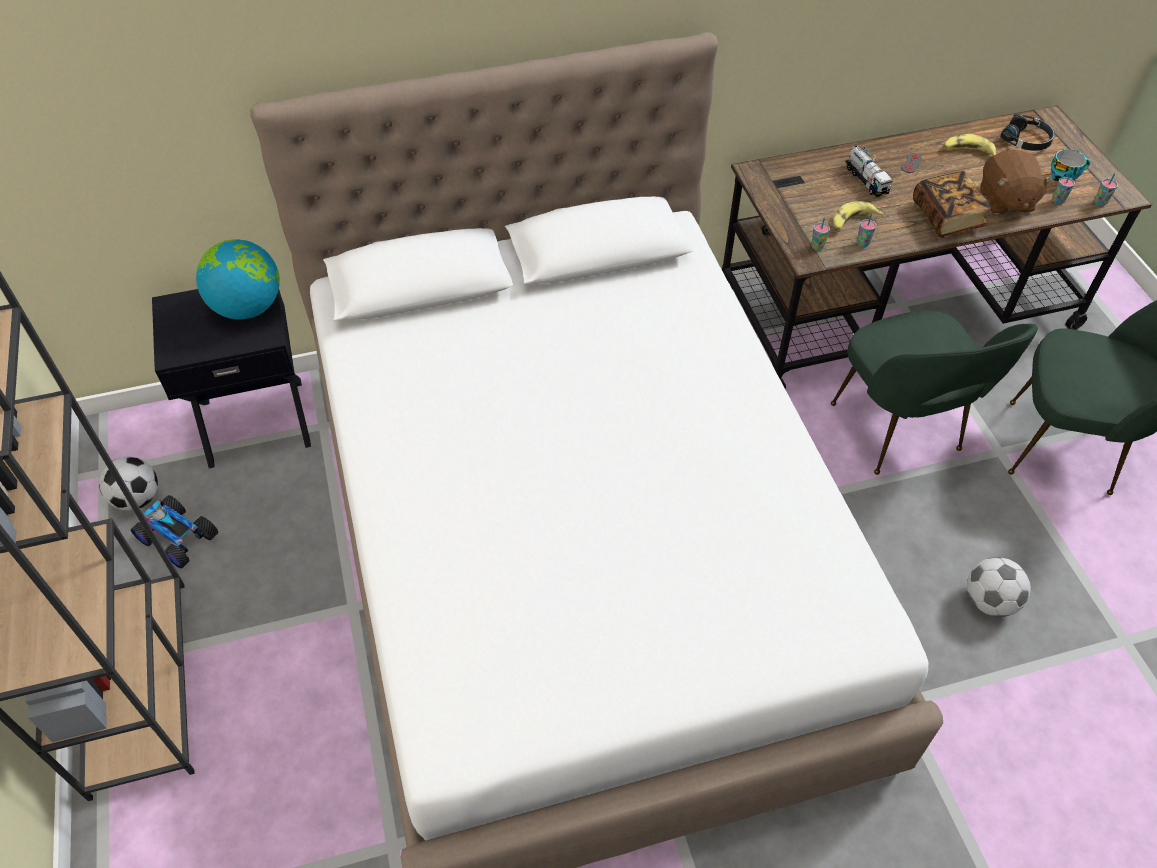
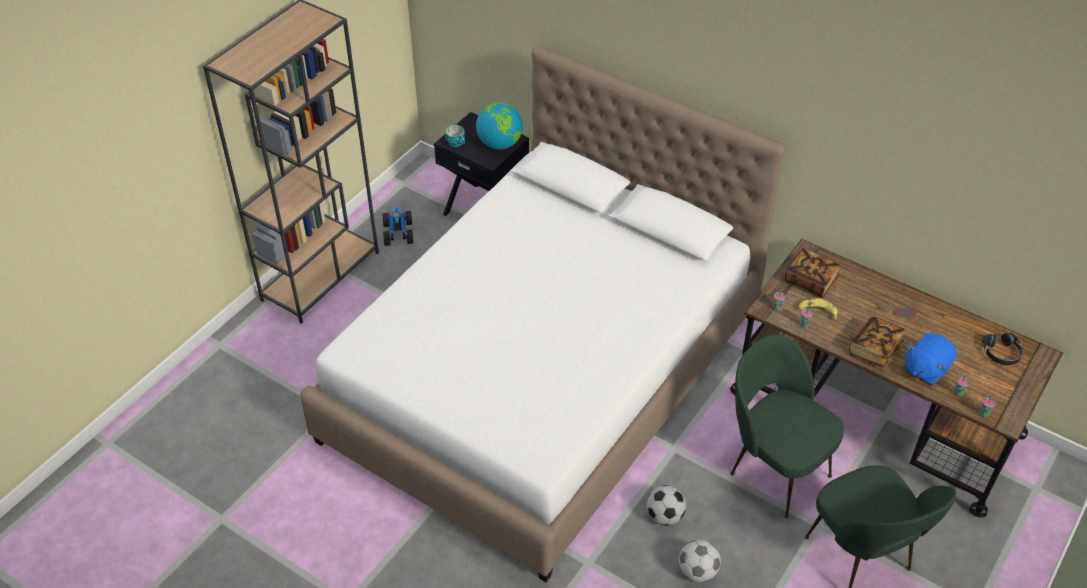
camera: 50 degrees right, 5 degrees down
football [99,457,158,510] -> football moved to [647,485,686,526]
green chair [831,311,1038,475] -> green chair turned 105 degrees clockwise [730,335,844,518]
toy truck [845,145,893,197] -> none
banana [943,134,996,155] -> none
brown plush toy [980,150,1054,215] -> blue plush toy [904,333,956,385]
cup [1051,149,1090,182] -> cup moved to [445,125,465,147]
none -> book [785,248,841,298]

